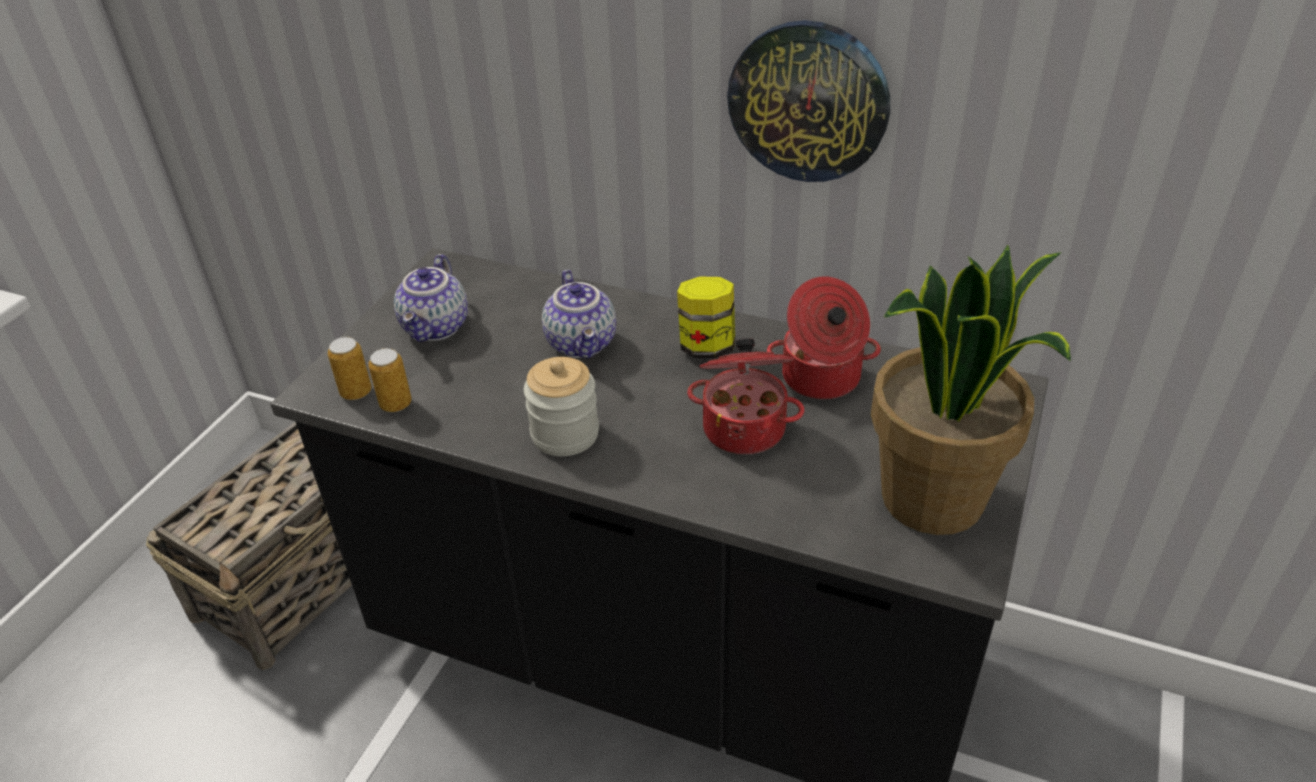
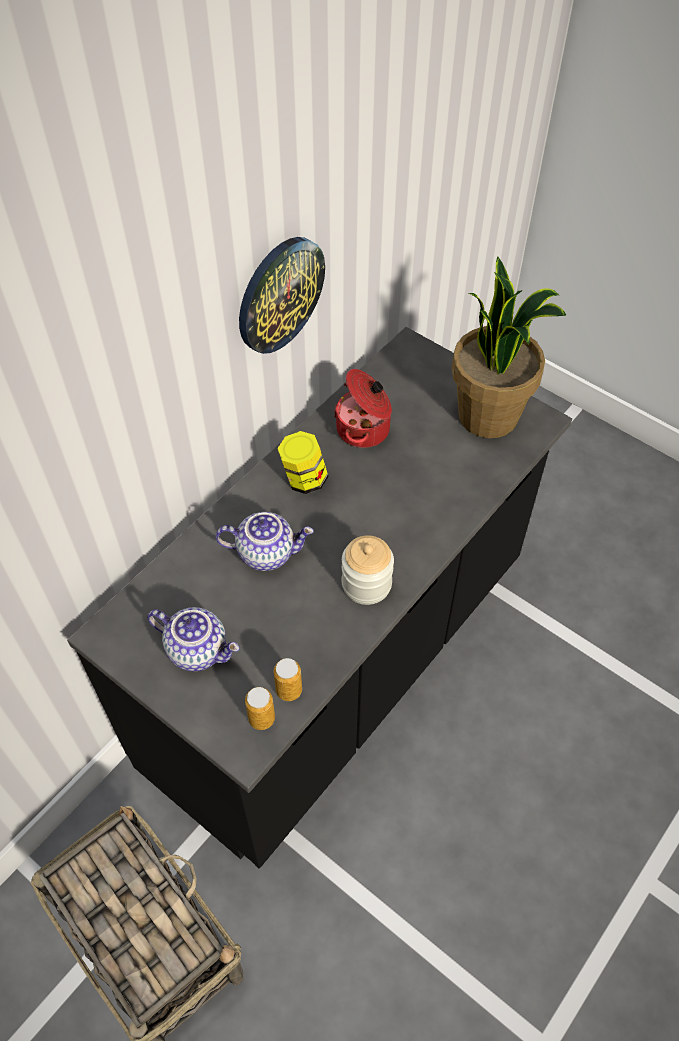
camera: 75 degrees left, 15 degrees up
cooking pot [687,338,804,455] -> none

